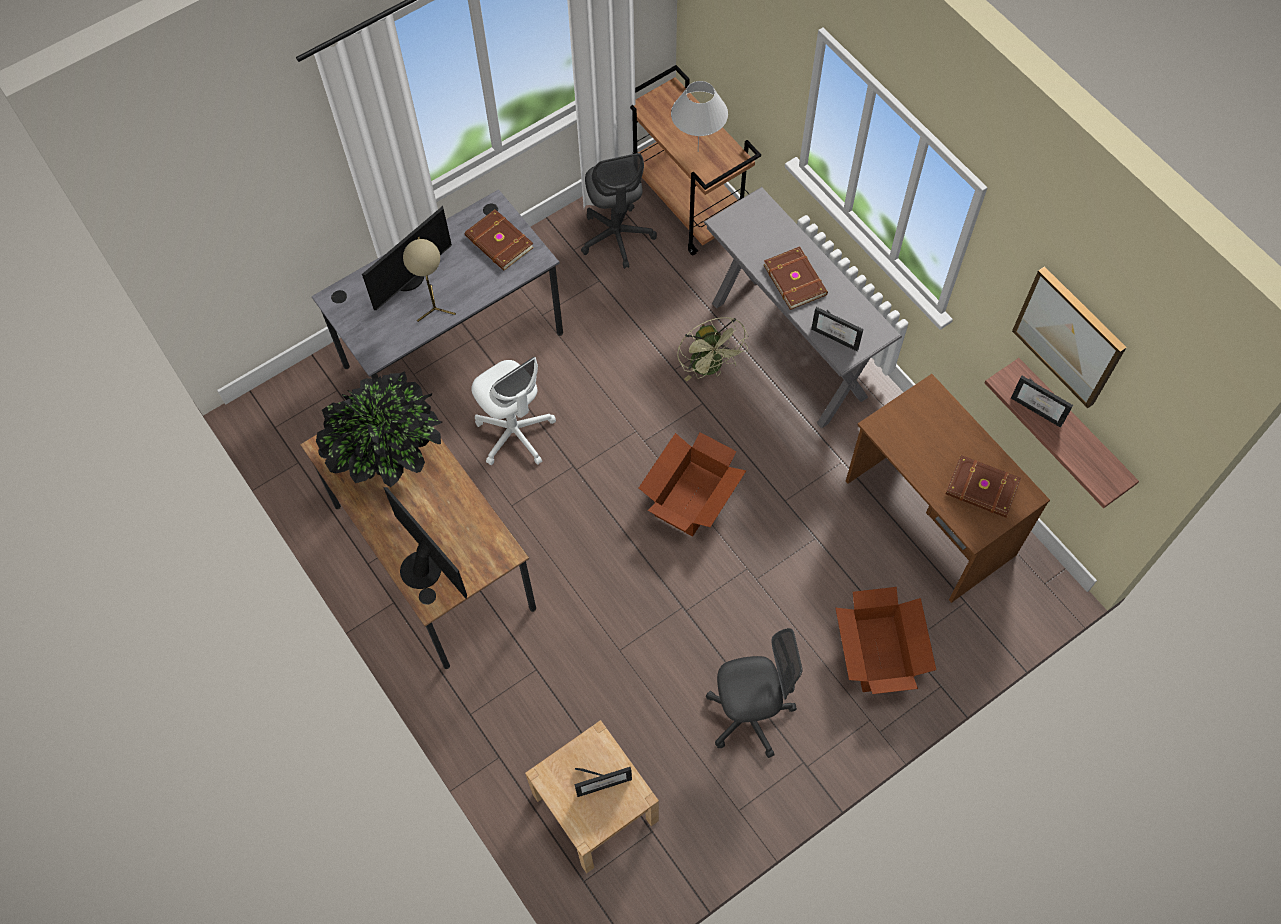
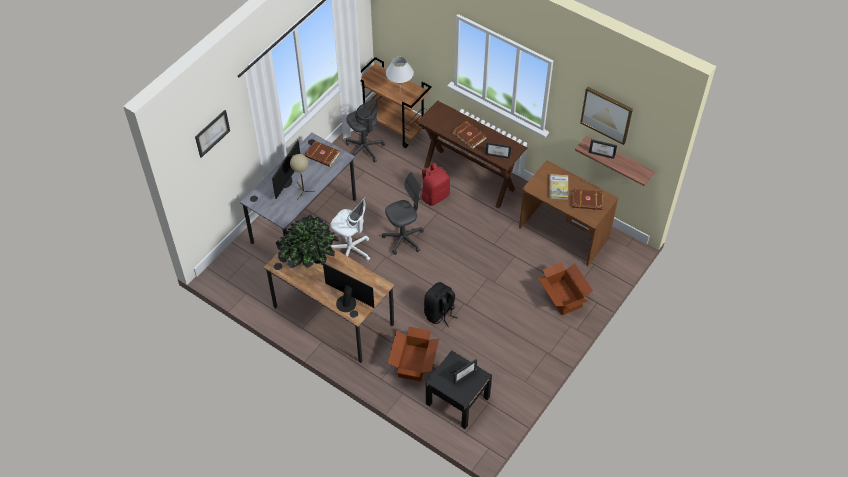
camera: 20 degrees left, 10 degrees down
beige nightstand [525,720,659,873] -> black nightstand [426,350,492,429]
cardboard box [639,432,746,537] -> cardboard box moved to [388,327,439,381]
green fan [677,317,748,381] -> red backpack [421,163,450,206]
grey console table [704,187,902,429] -> brown console table [417,100,527,209]
grey office chair [706,628,803,758] -> grey office chair moved to [382,172,424,255]
none -> picture [195,110,230,158]
none -> black backpack [424,282,458,327]
none -> book [549,174,568,200]

